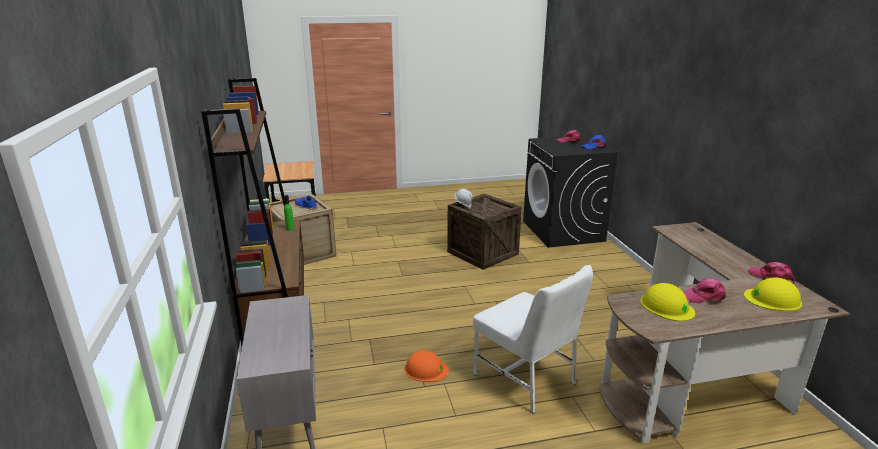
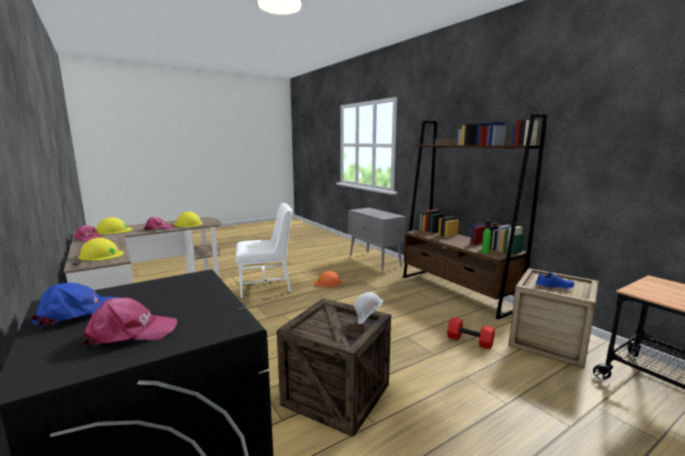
camera: 160 degrees right, 10 degrees down
white chair [473,265,593,413] -> white chair turned 135 degrees clockwise [236,203,292,298]
none -> yellow hard hat [78,238,124,261]
none -> red dumbbell [447,317,495,349]

